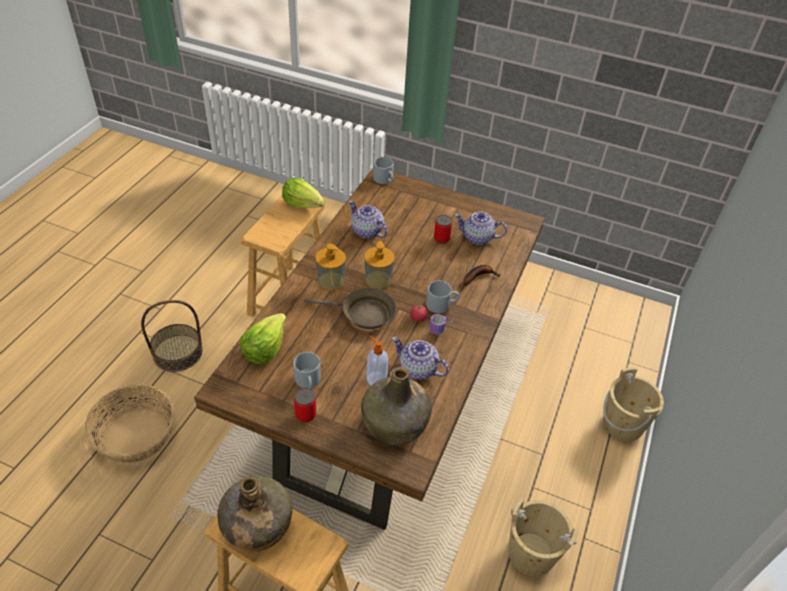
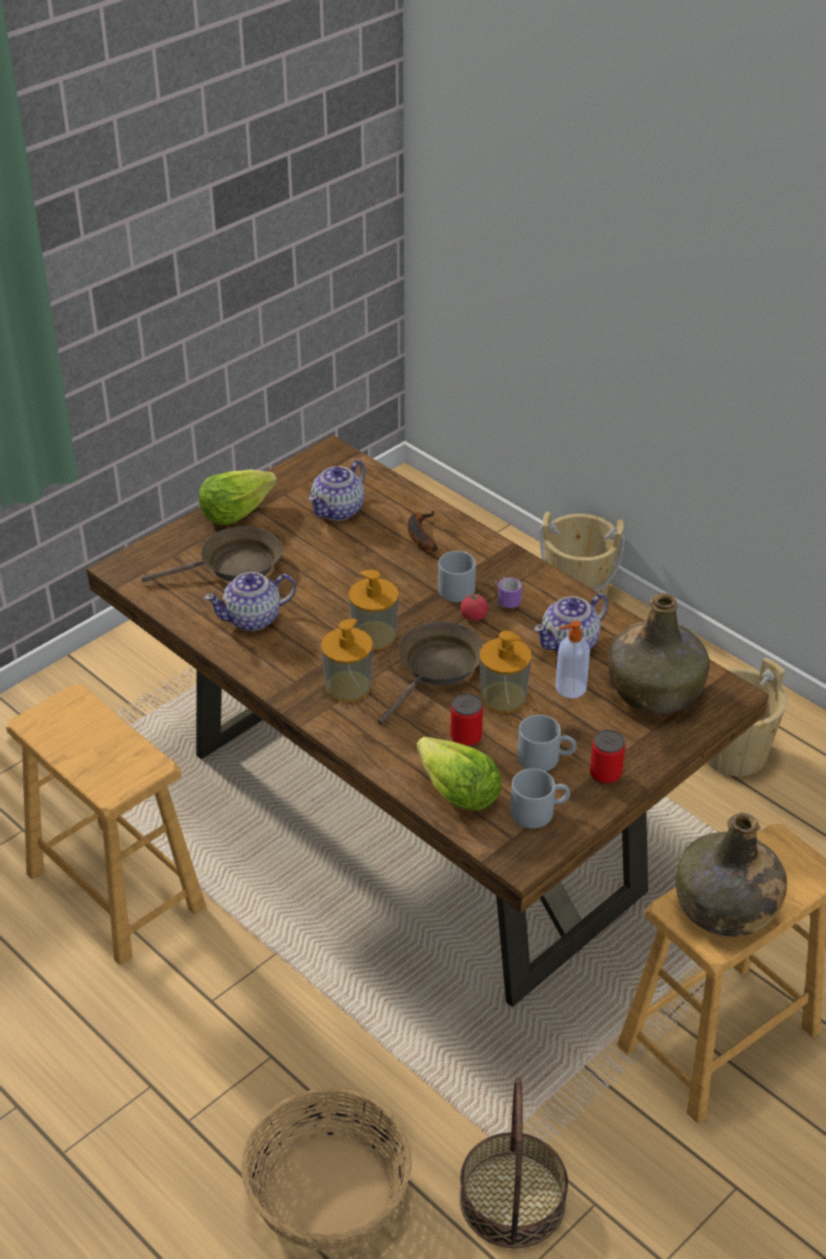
camera: 65 degrees left, 5 degrees down
basket [141,300,203,372] -> basket moved to [460,1077,568,1248]
lettuce [282,178,325,208] -> lettuce moved to [199,469,277,525]
grey mug [373,157,394,184] -> grey mug moved to [510,769,570,828]
can [434,215,452,244] -> can moved to [450,693,483,747]
none -> brown frying pan [141,526,282,582]
none -> soap dispenser [480,631,532,713]

